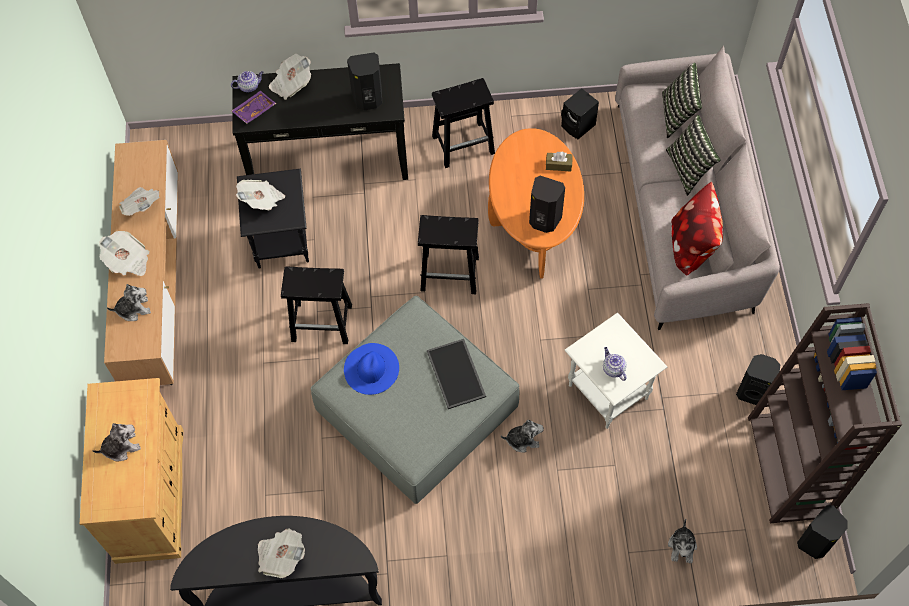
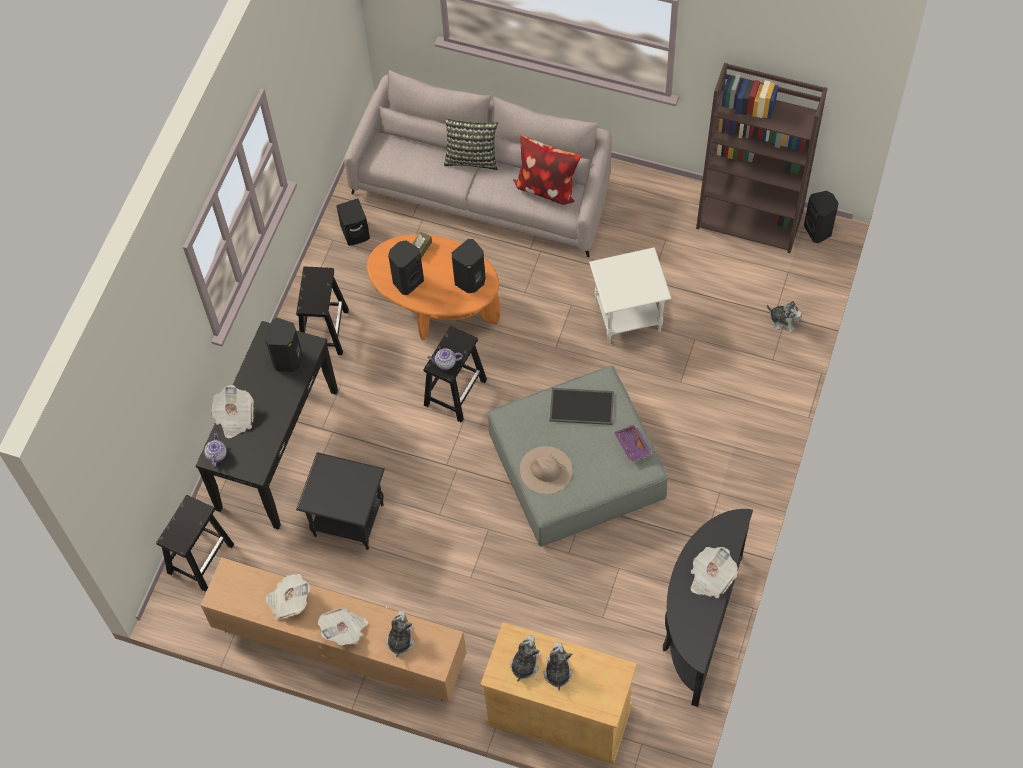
camera: 65 degrees left, 0 degrees up
purple tray [231,91,277,124] -> purple tray moved to [614,424,652,462]
newspaper [236,180,285,211] -> none
black stool [281,266,352,344] -> black stool moved to [156,495,234,592]
blue hat [344,343,399,395] -> beige hat [520,446,573,494]
plush toy [501,420,544,453] -> plush toy moved to [510,635,540,682]
teapot [603,347,627,381] -> teapot moved to [428,348,463,370]
pillow [662,63,702,138] -> none
black speaker [736,354,780,405] -> black speaker moved to [388,241,424,295]

